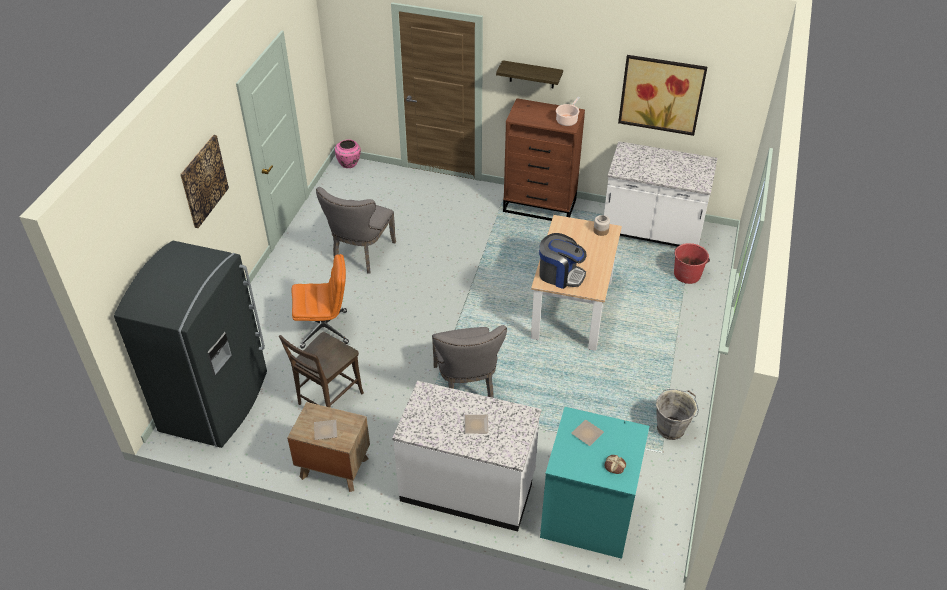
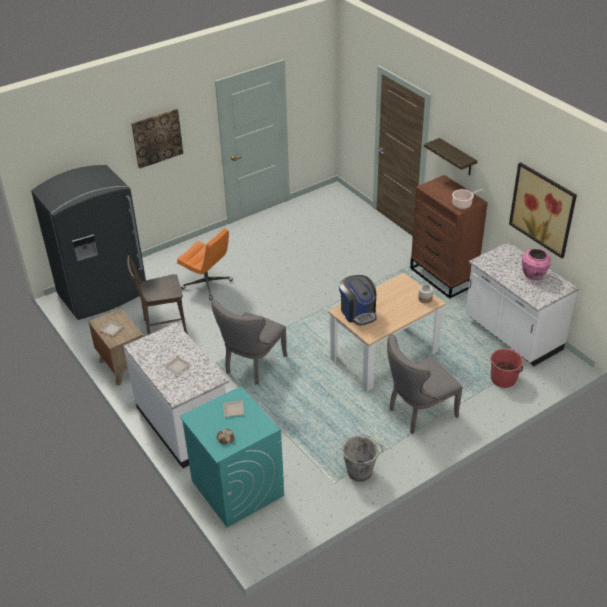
camera: 40 degrees right, 5 degrees down
grey chair [316,187,396,274] -> grey chair moved to [387,334,463,434]
pink vase [335,139,361,168] -> pink vase moved to [522,249,551,280]

